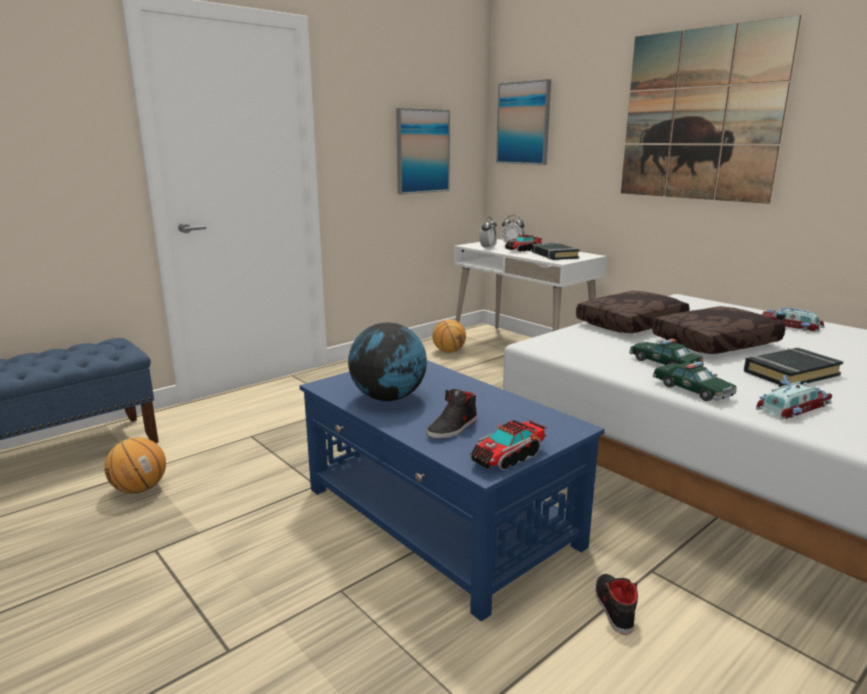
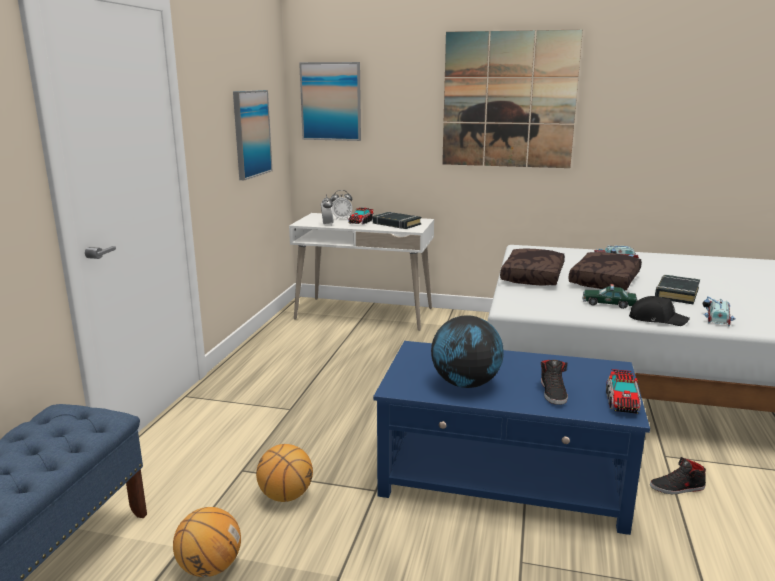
camera: 35 degrees left, 0 degrees up
basketball [432,319,466,353] -> basketball moved to [256,444,313,502]
black shoe [595,574,638,635] -> black shoe turned 60 degrees counterclockwise [650,457,706,494]
toy car [653,361,737,401] -> black cap [629,296,690,326]

